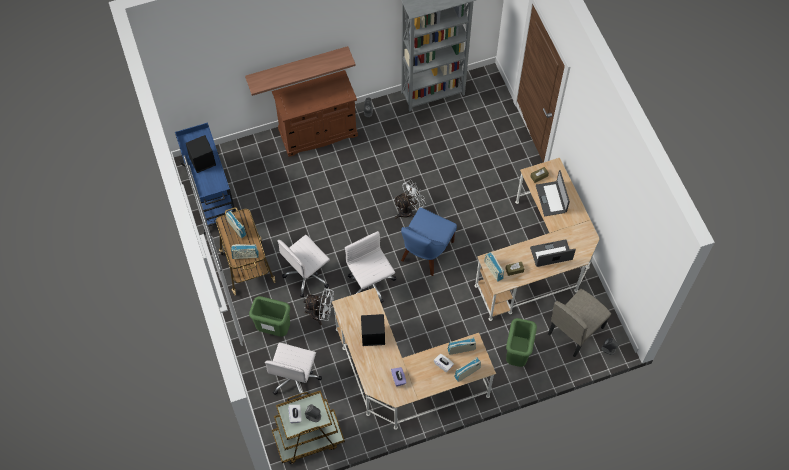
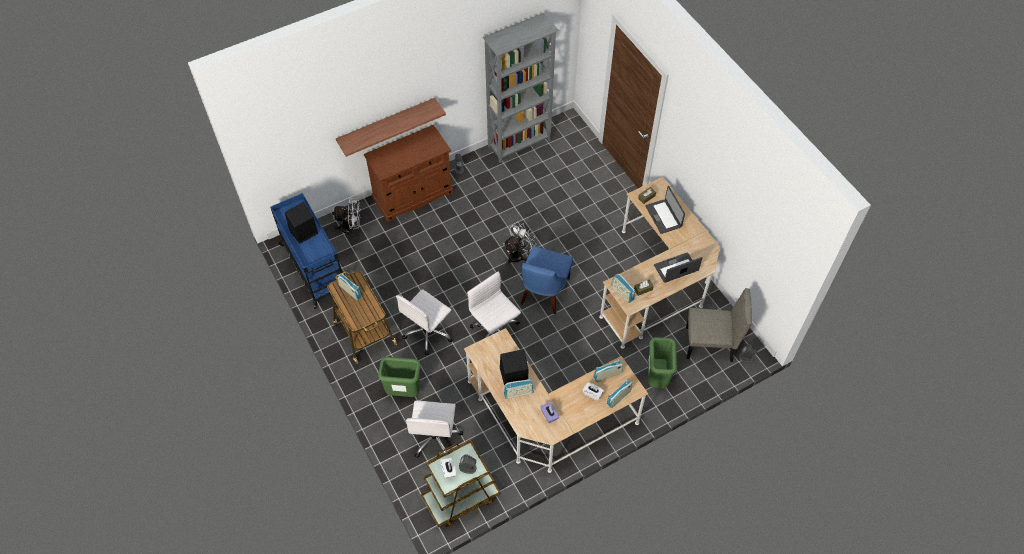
camera: 10 degrees left, 5 degrees down
radio [231,244,259,259] -> radio moved to [504,379,534,399]
white fan [304,288,334,325] -> white fan moved to [332,198,360,238]
beige chair [548,289,611,357] -> beige chair turned 120 degrees counterclockwise [686,288,752,362]

